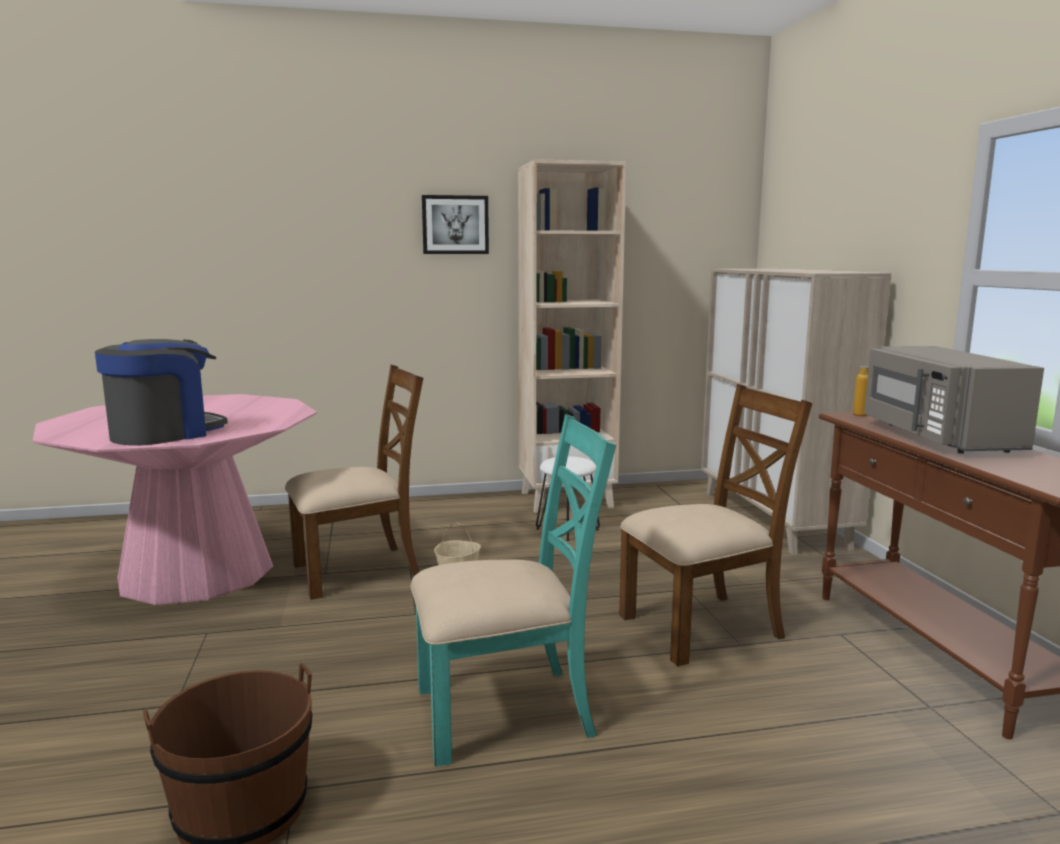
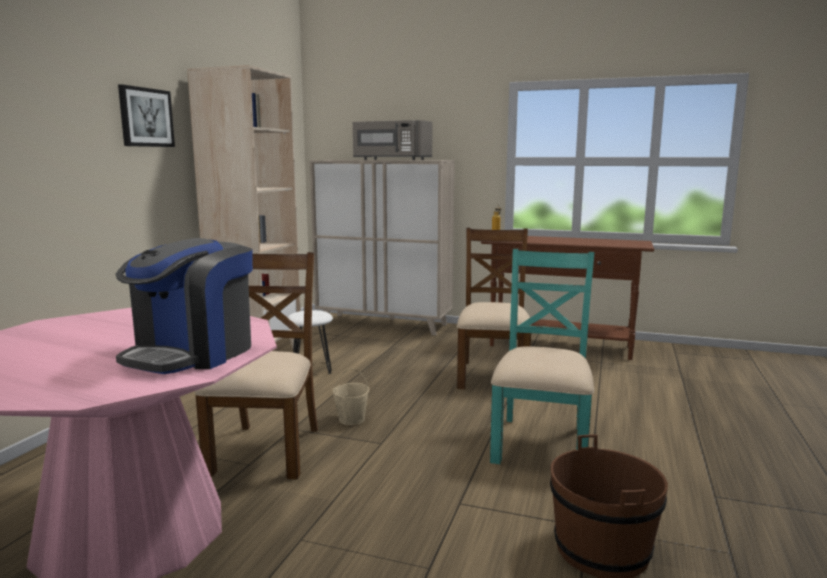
camera: 60 degrees left, 0 degrees up
coffee machine [95,339,228,446] -> coffee machine turned 135 degrees counterclockwise [115,238,253,374]
grey microwave [864,346,1044,454] -> grey microwave moved to [353,120,433,160]

